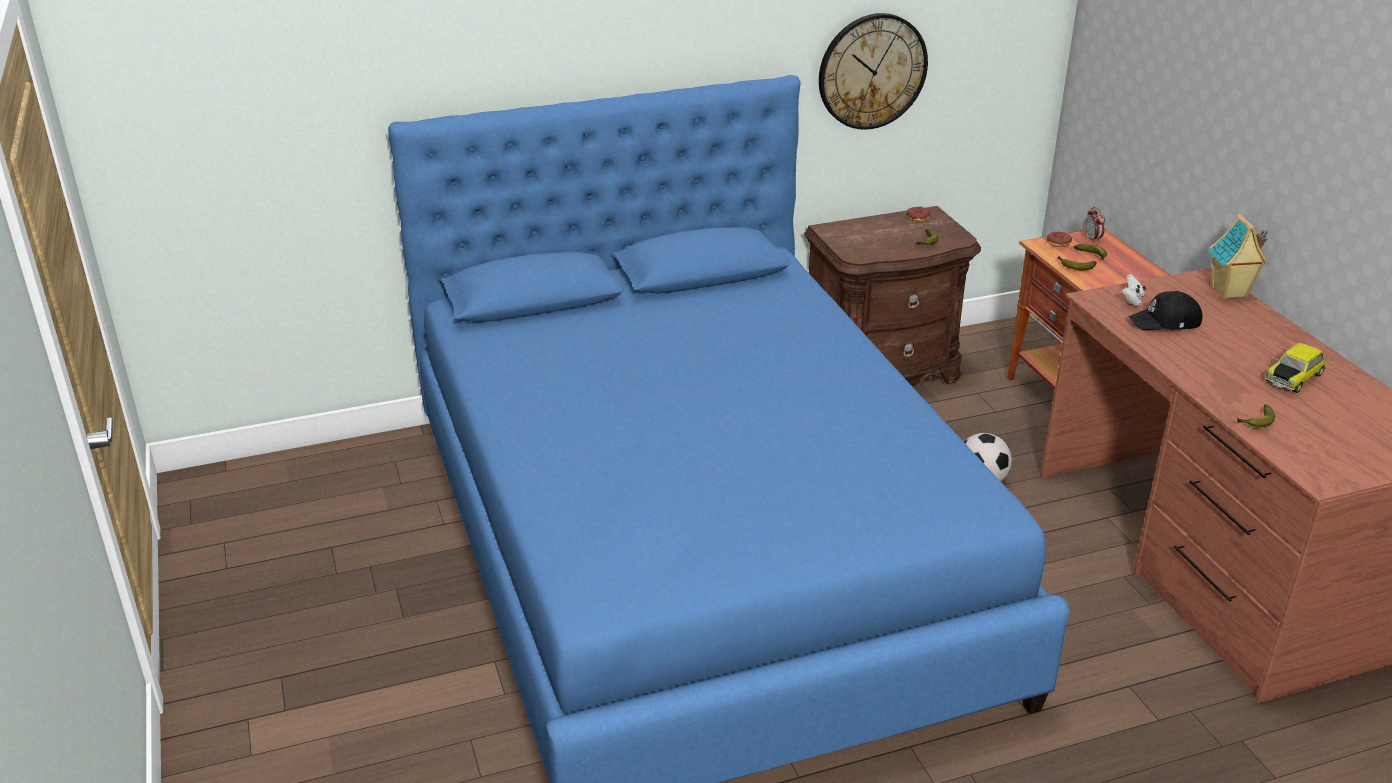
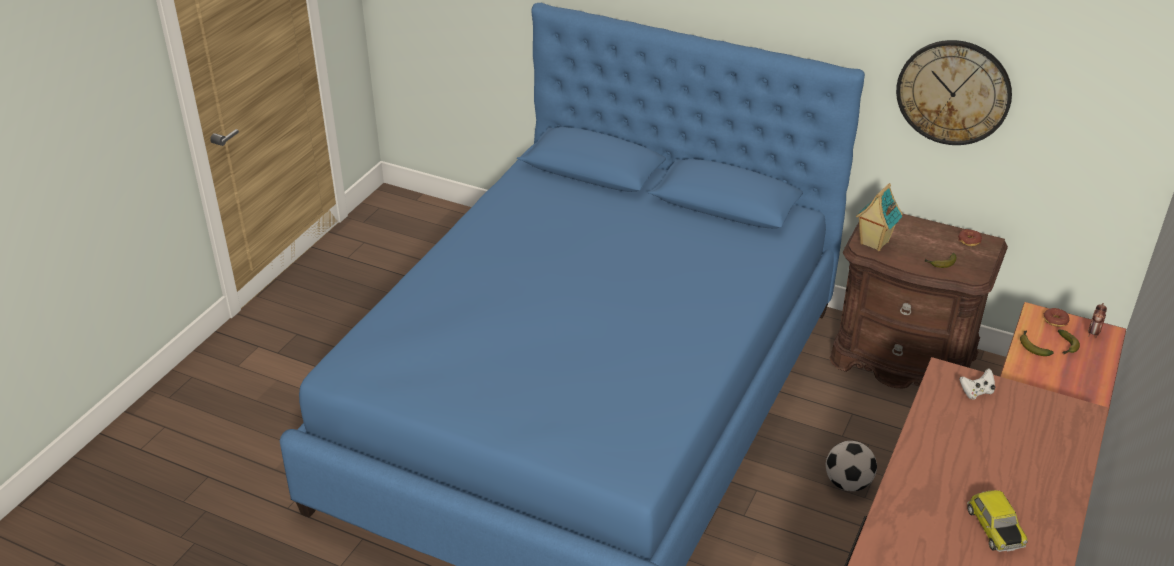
camera: 45 degrees right, 5 degrees up
black cap [1128,291,1202,330] -> none
toy house [1209,214,1268,299] -> toy house moved to [856,183,903,251]
banana [1237,405,1275,427] -> none
toy car [1266,343,1325,393] -> toy car turned 105 degrees counterclockwise [967,490,1028,552]

